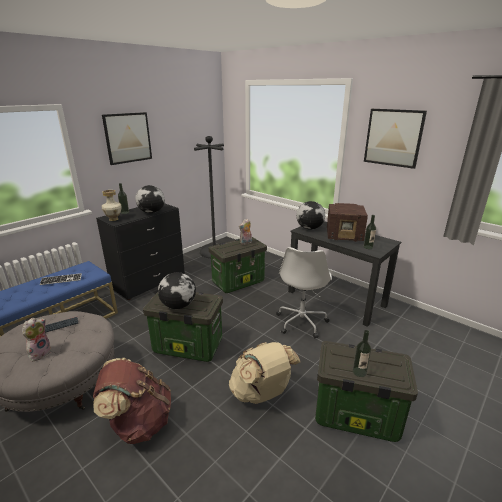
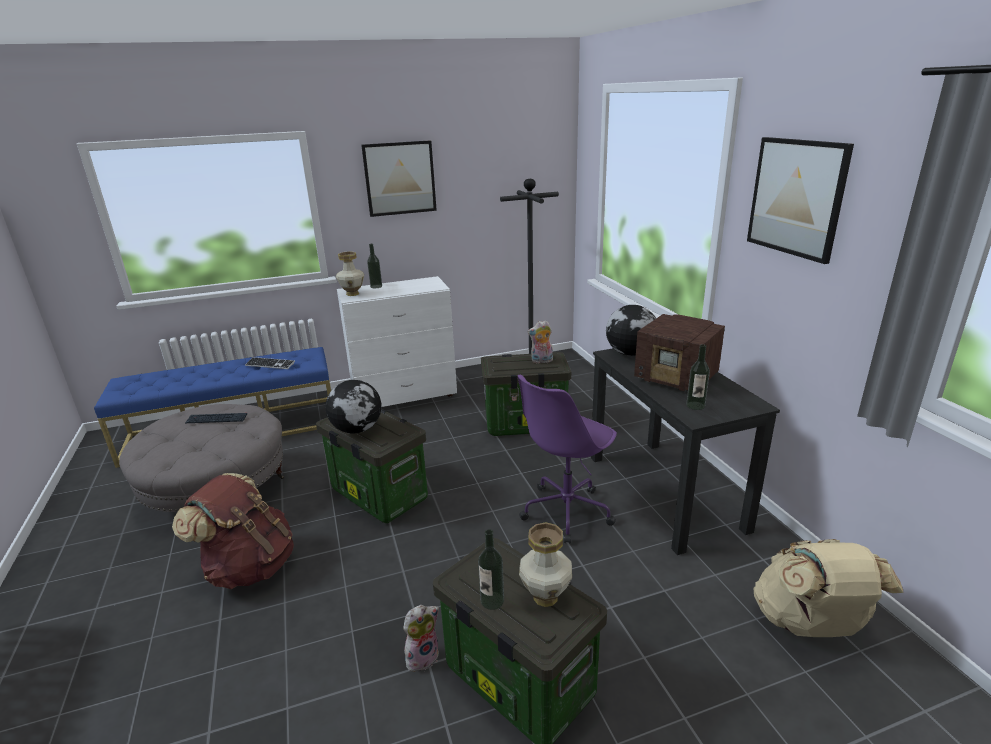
camera: 30 degrees right, 0 degrees up
plush toy [22,318,51,361] -> plush toy moved to [403,605,439,672]
black dresser [96,203,185,300] -> white dresser [337,276,457,407]
globe [135,185,165,213] -> none
beige backpack [229,342,300,404] -> beige backpack moved to [753,539,904,637]
white office chair [276,247,332,338] -> purple office chair [517,375,617,543]
none -> vase [519,522,572,607]

